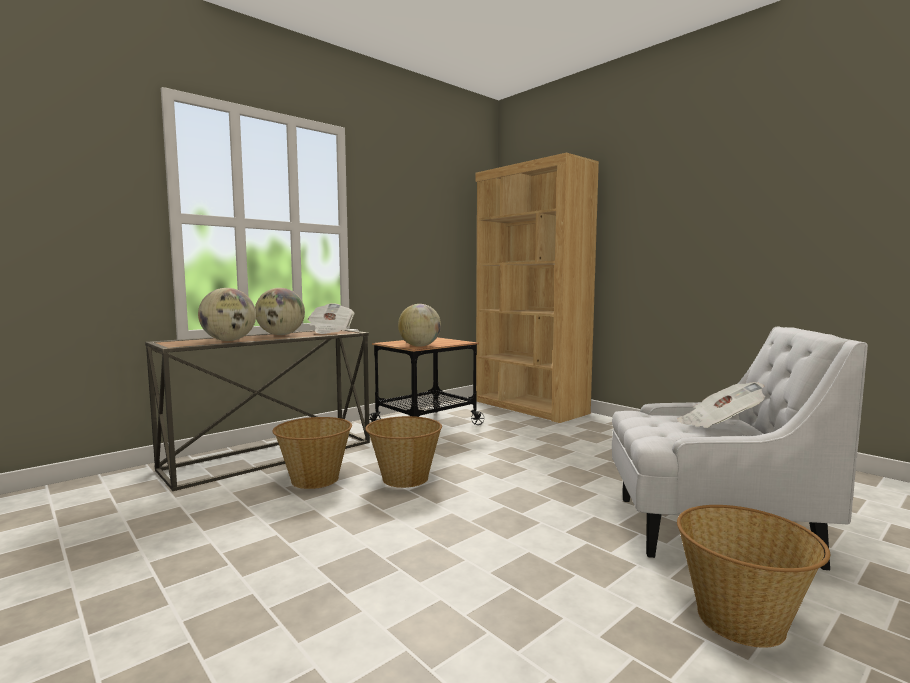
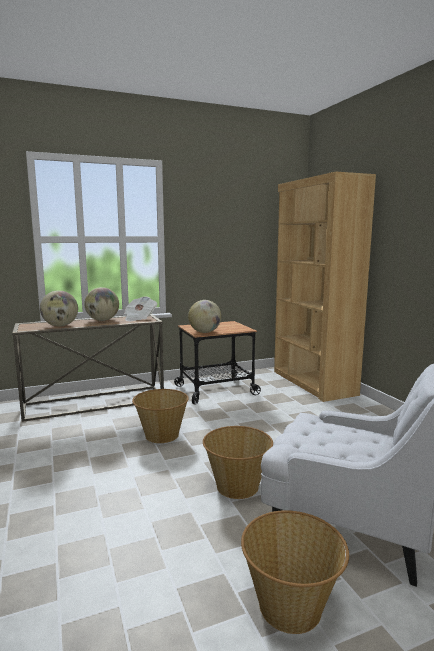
camera: 20 degrees right, 5 degrees up
basket [273,417,352,489] -> basket moved to [203,426,273,499]
newspaper [677,382,765,428] -> none

